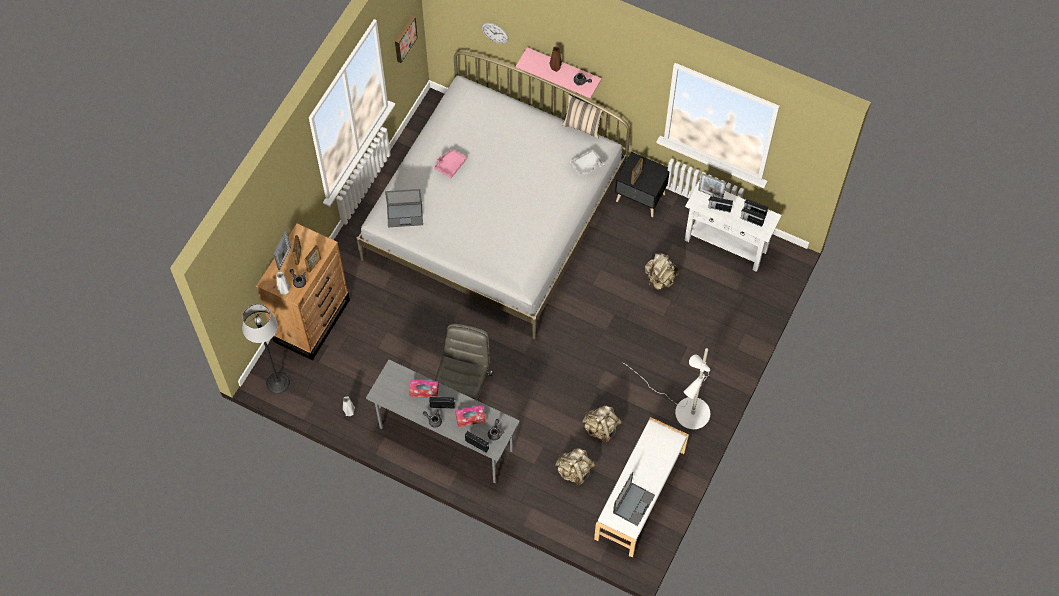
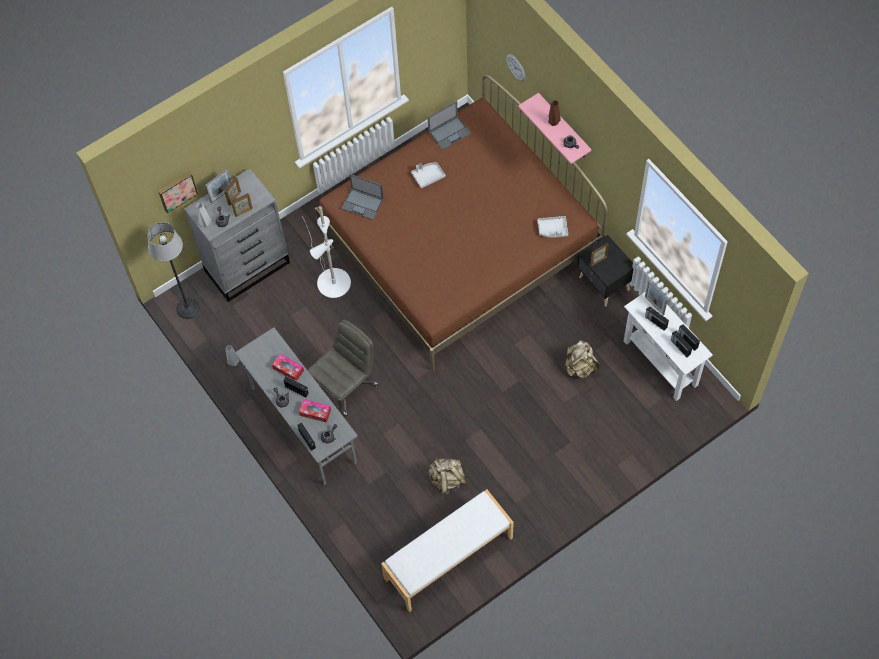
camera: 30 degrees right, 0 degrees up
brown dresser [256,224,350,361] -> grey dresser [184,169,290,302]
white bed [356,51,630,339] -> brown bed [315,74,608,371]
picture [395,16,418,63] -> picture moved to [158,172,198,213]
pink tray [434,150,467,178] -> grey tray [411,163,445,188]
beige backpack [555,448,596,486] -> none
beige pillow [562,94,605,139] -> none
laptop [613,472,655,526] -> laptop moved to [428,101,471,150]
white floor lamp [622,348,710,429] -> white floor lamp moved to [303,206,351,298]

